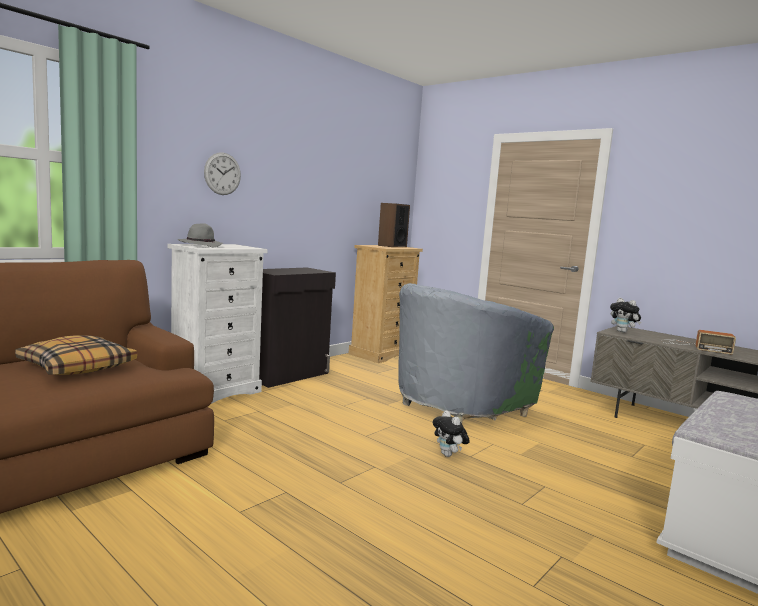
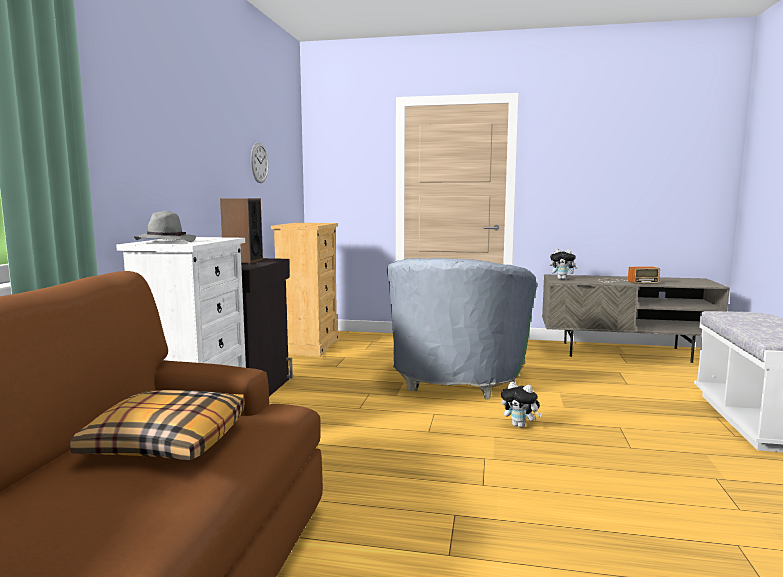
camera: 30 degrees left, 0 degrees up
wall clock [204,153,241,195] -> wall clock moved to [251,143,268,183]
speaker [378,203,410,247] -> speaker moved to [220,198,263,263]

